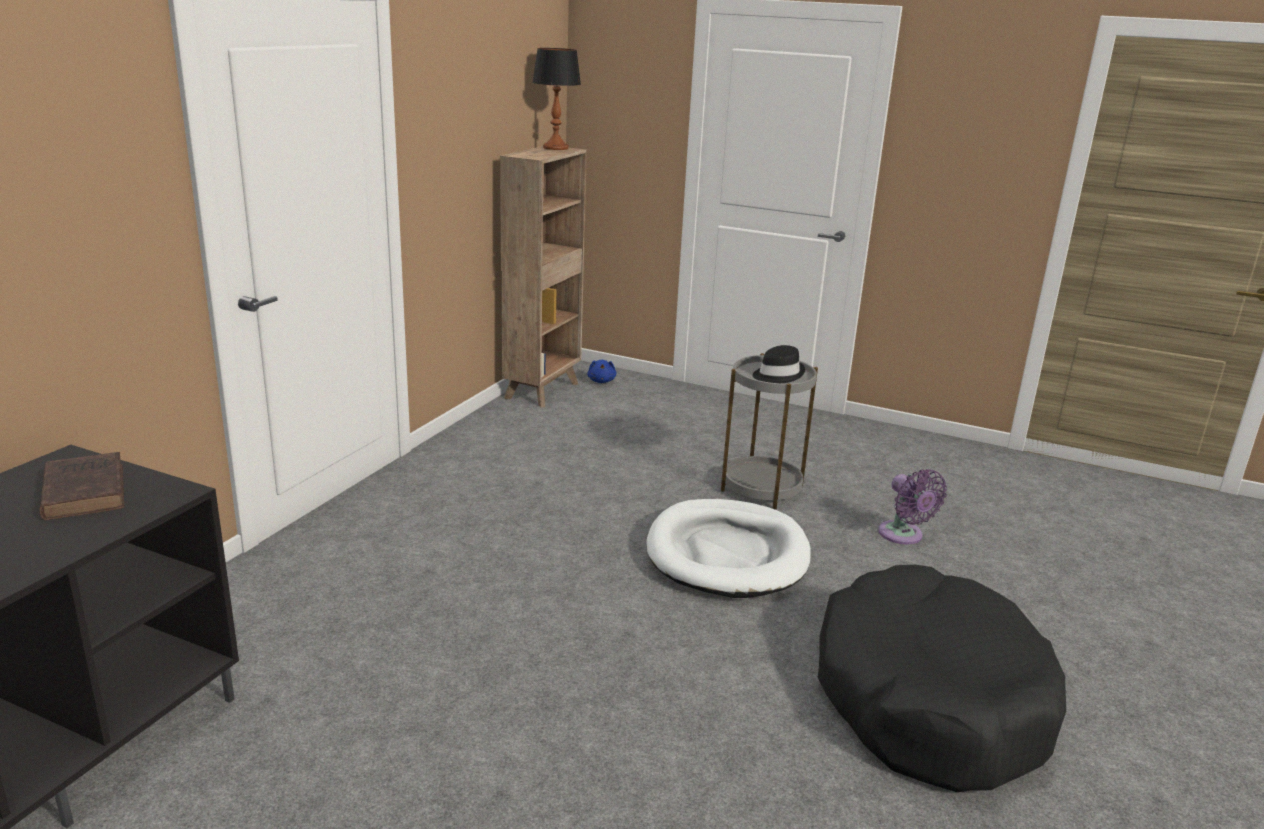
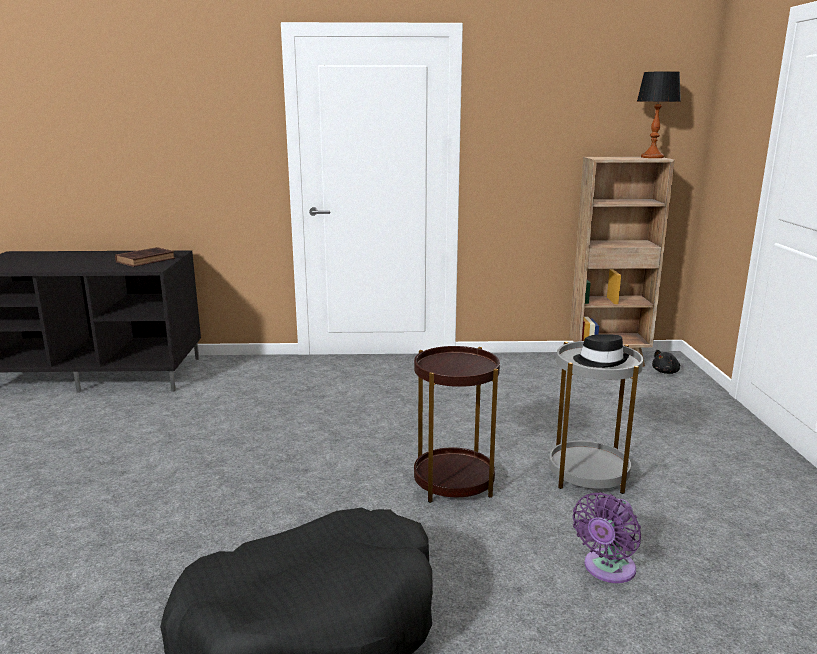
camera: 65 degrees right, 5 degrees down
blue plush toy [587,360,616,383] -> black plush toy [652,350,680,374]
white dog bed [646,499,811,598] -> brown side table [414,346,500,503]

